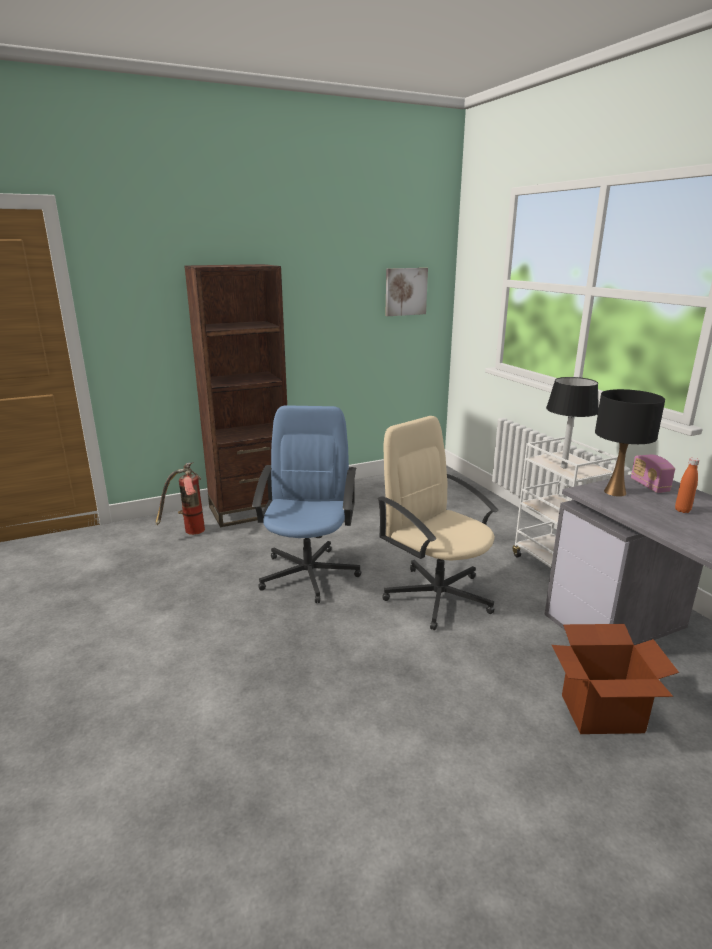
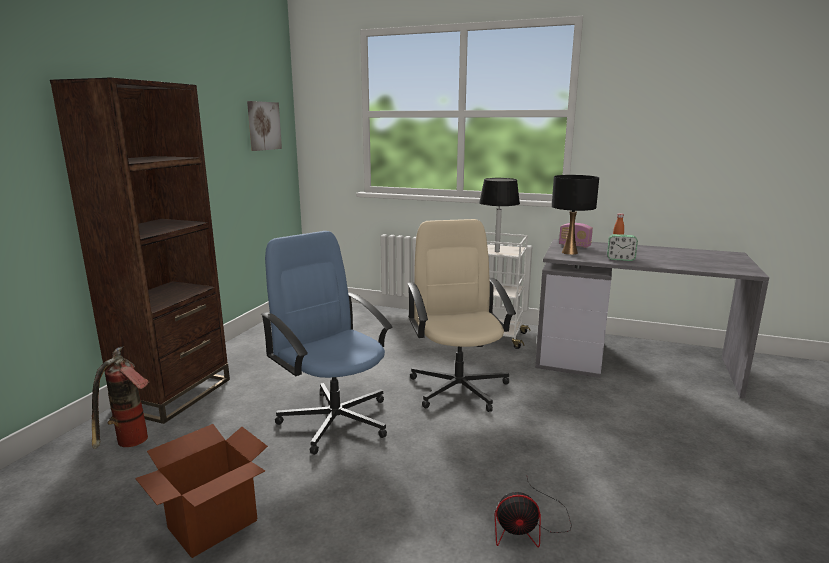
camera: 45 degrees left, 5 degrees down
beige office chair [377,416,498,630] -> beige office chair turned 75 degrees clockwise [407,219,516,412]
cardboard box [552,624,679,734] -> cardboard box moved to [135,424,268,558]
none -> fan [495,478,572,548]
none -> alarm clock [607,234,638,261]

